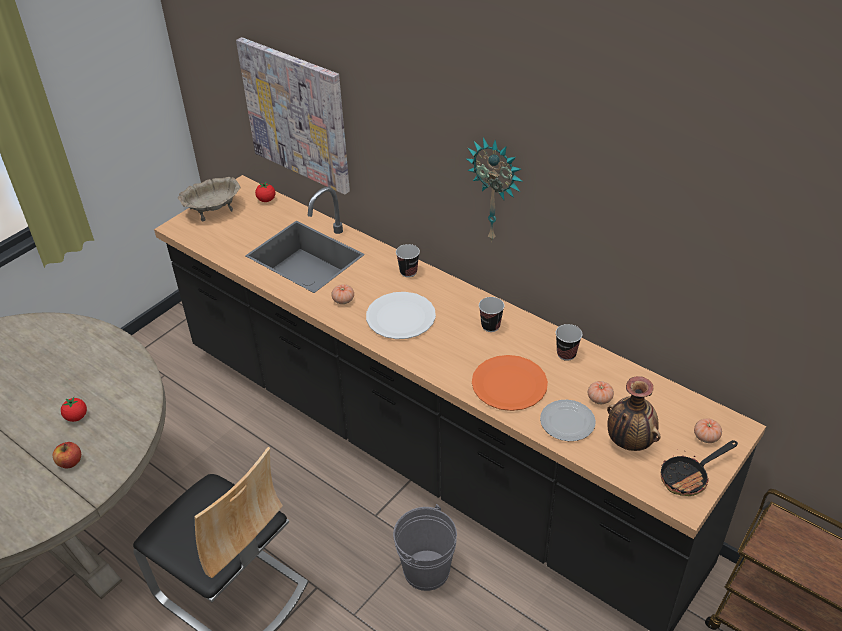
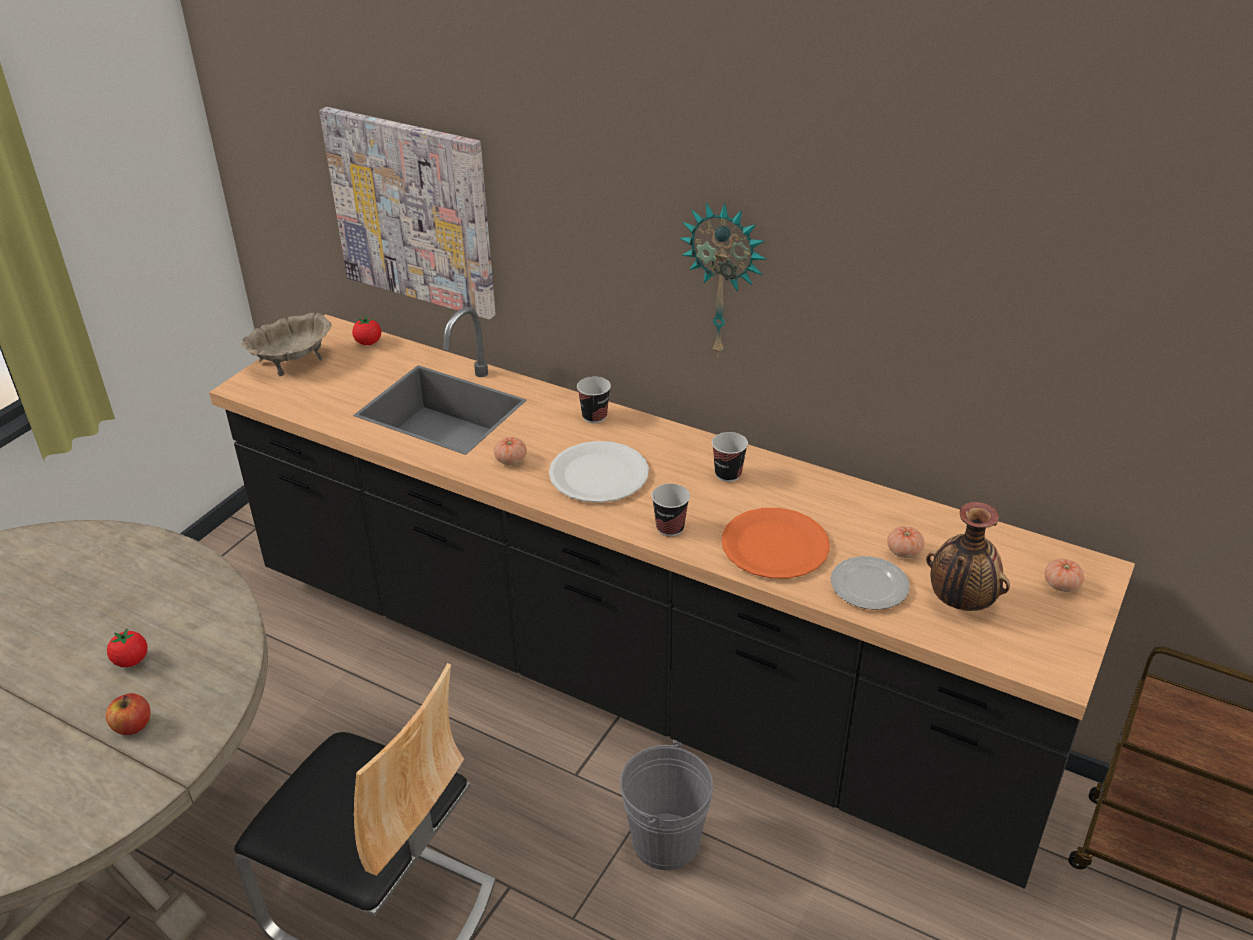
camera: 10 degrees left, 5 degrees down
cup [555,324,582,361] -> cup moved to [651,484,690,537]
frying pan [661,440,738,496] -> none

